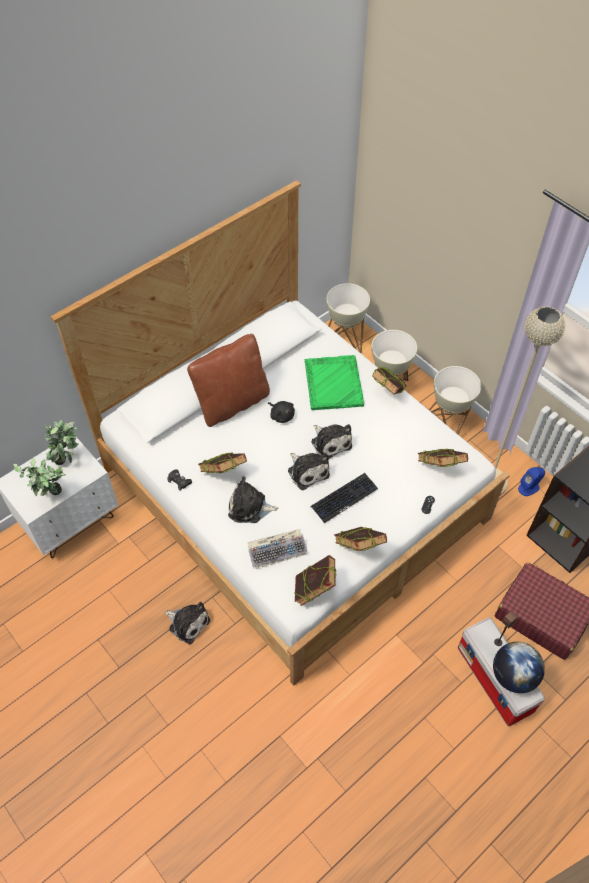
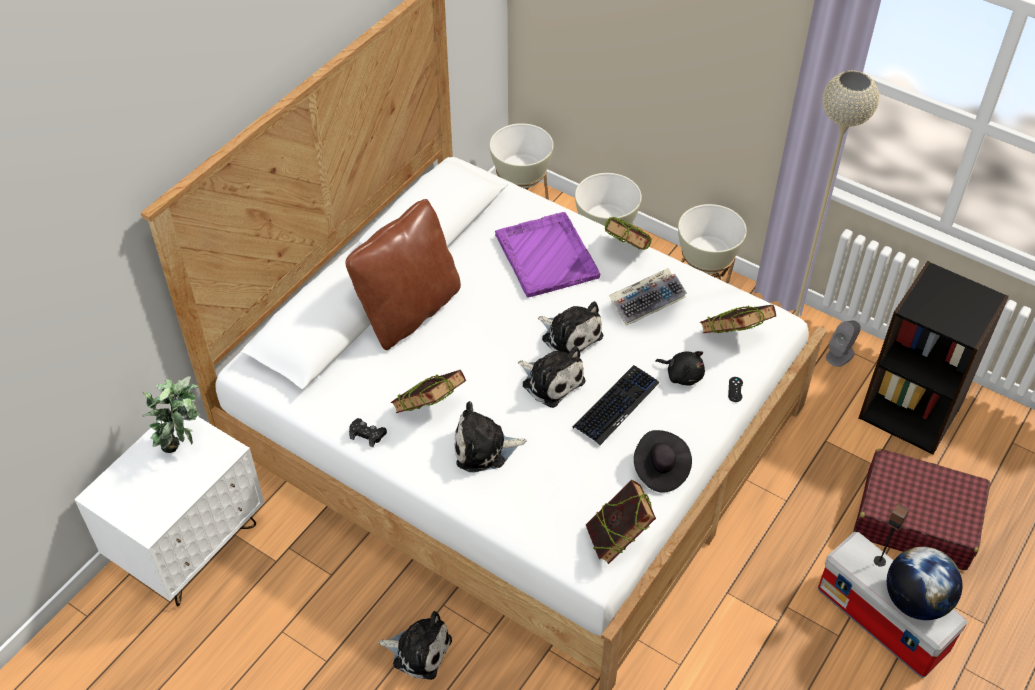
camera: 15 degrees left, 5 degrees down
potted plant [13,458,66,496] -> none
keyboard [247,529,308,569] -> keyboard moved to [609,268,687,326]
black plush toy [268,401,295,423] -> black plush toy moved to [655,351,705,385]
green tray [305,355,364,410] -> purple tray [495,212,600,298]
book [334,527,387,551] -> black hat [634,430,692,493]
blue speaker [518,467,545,496] -> grey speaker [826,320,861,367]

